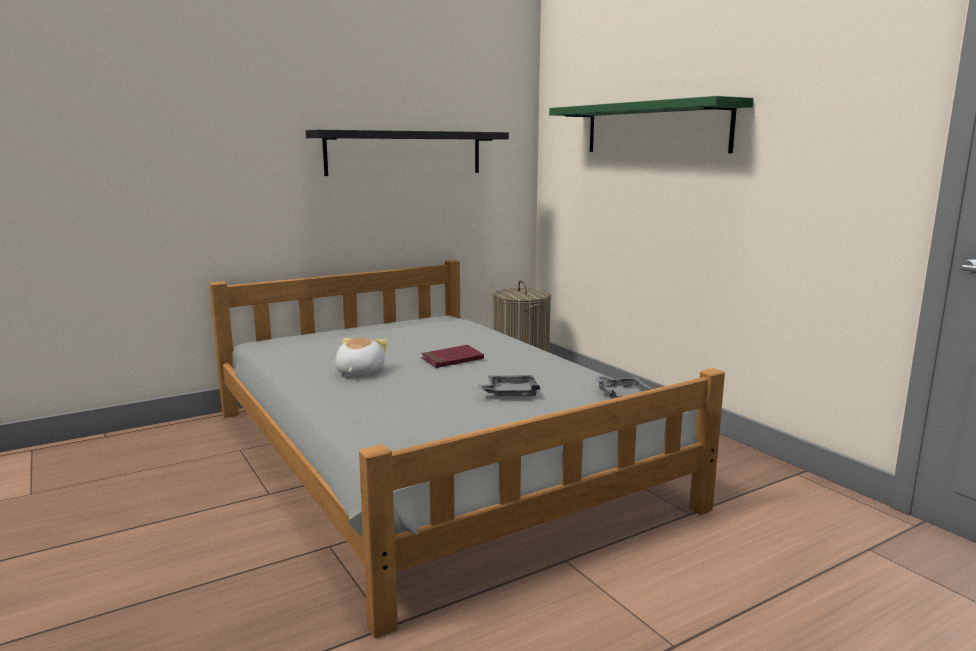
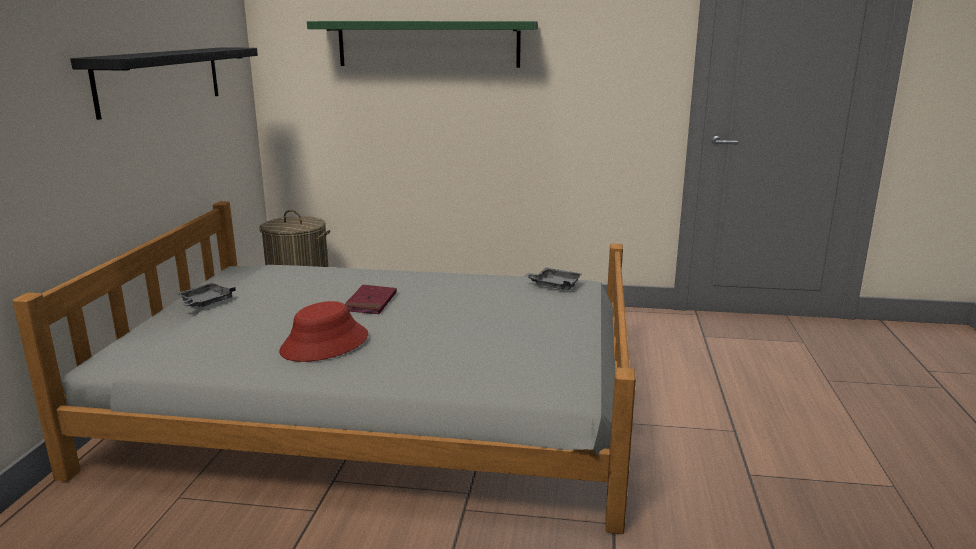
camera: 50 degrees left, 5 degrees up
plush toy [335,338,387,376] -> red hat [279,301,368,362]
grey tray [478,375,540,396] -> grey tray moved to [175,283,236,307]

